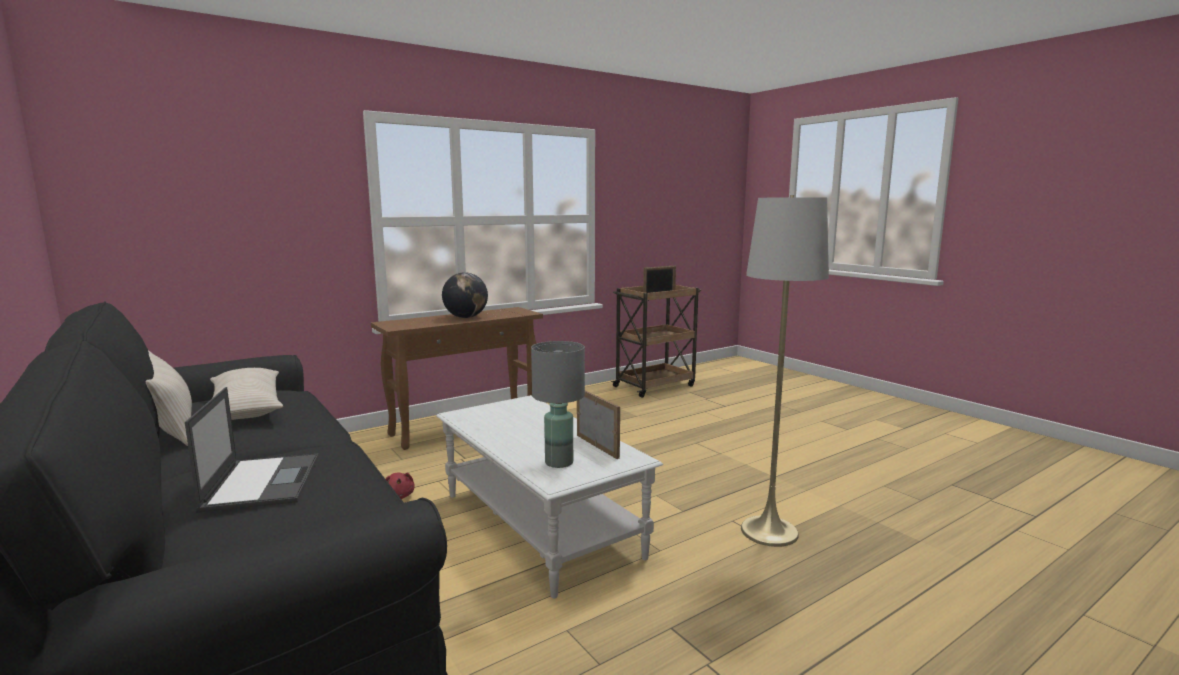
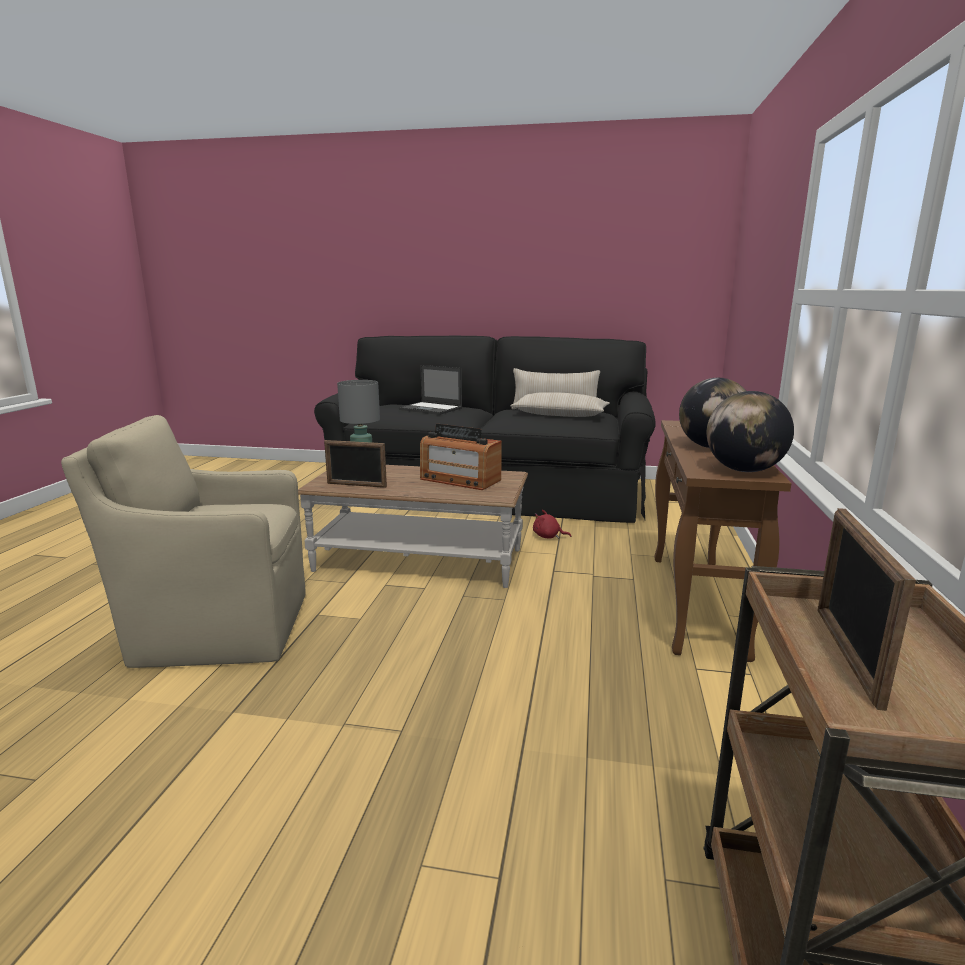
camera: 135 degrees right, 5 degrees up
white coffee table [436,395,663,598] -> brown coffee table [298,465,528,588]
grey floor lamp [741,195,829,547] -> beige armchair [61,415,305,668]
none -> radio [420,424,502,490]
none -> globe [707,391,794,472]

